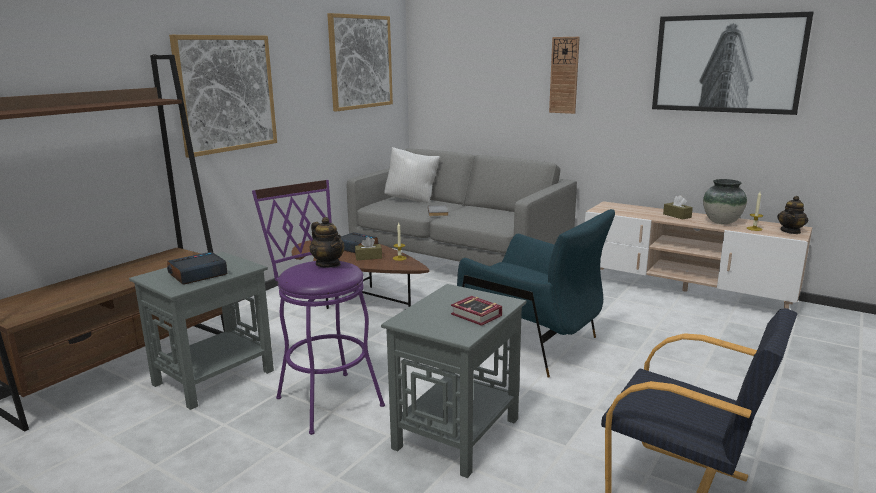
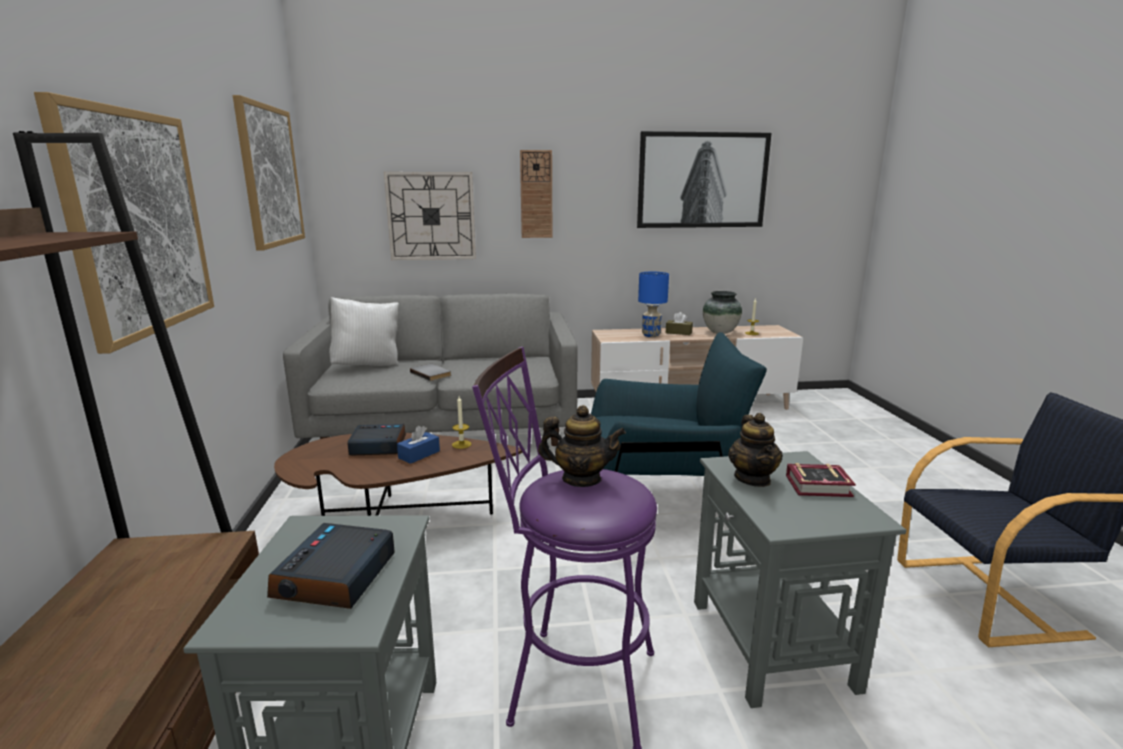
camera: 40 degrees left, 0 degrees up
brown tissue box [355,237,382,260] -> blue tissue box [397,426,440,464]
teapot [777,196,808,234] -> teapot moved to [728,413,783,487]
none -> wall clock [384,172,476,260]
none -> blue table lamp [638,272,669,337]

